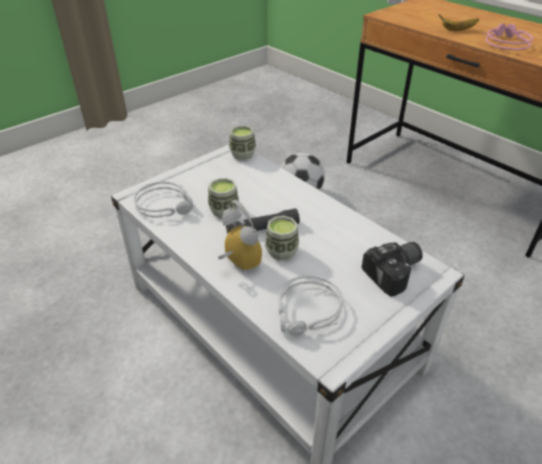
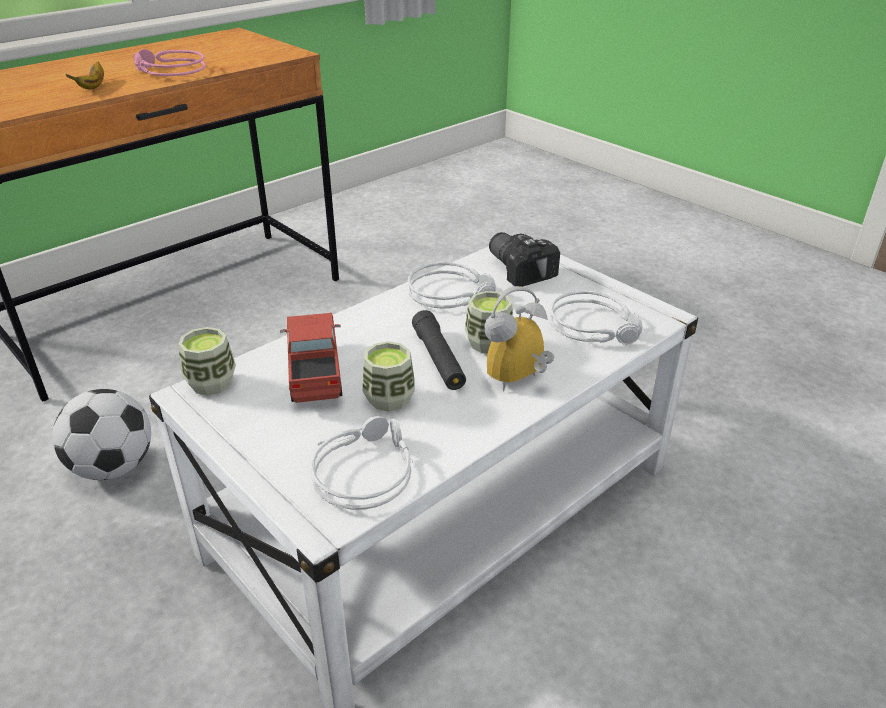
camera: 90 degrees left, 5 degrees down
none -> toy truck [280,313,342,403]
none -> grey headphones [408,262,496,309]

